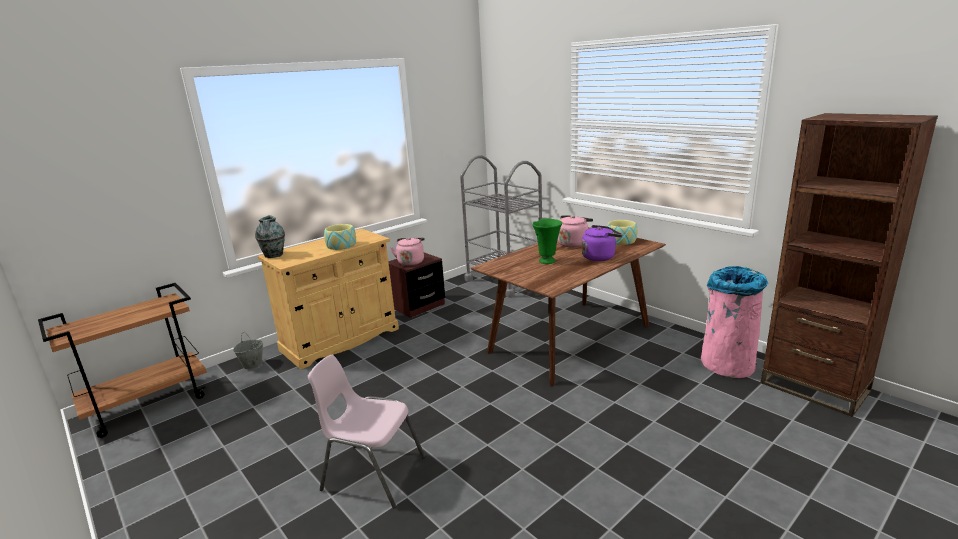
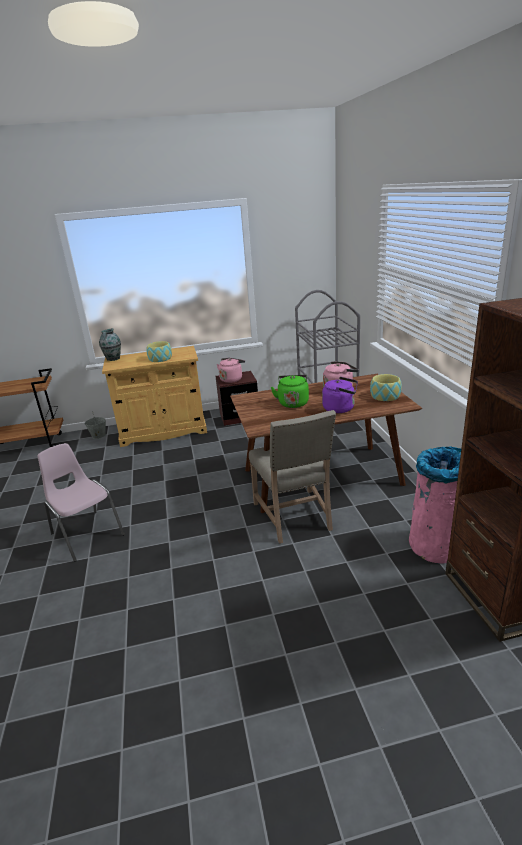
camera: 30 degrees right, 5 degrees up
green vase [532,219,562,264] -> green kettle [271,375,309,408]
none -> beige chair [249,410,336,544]

